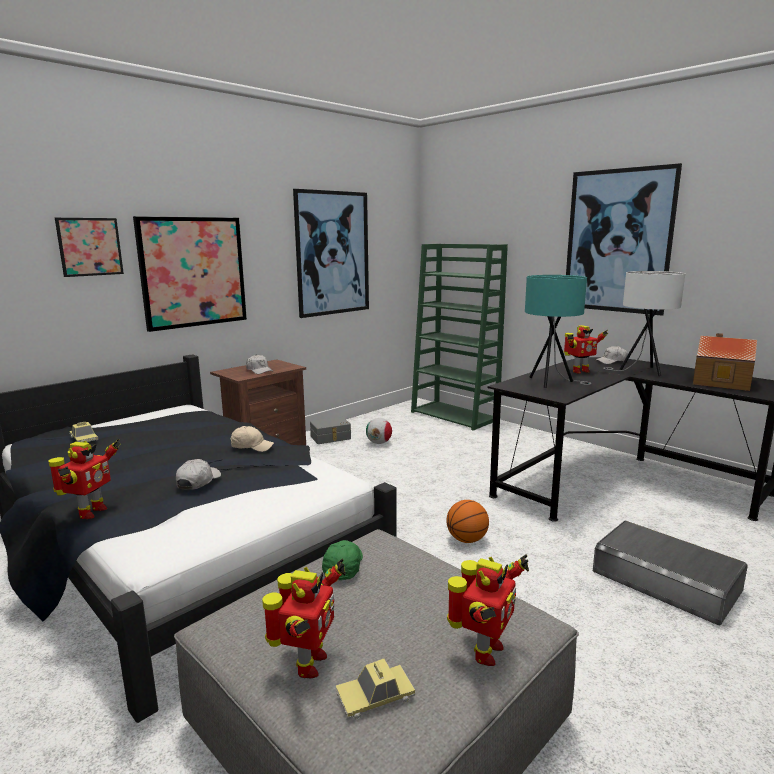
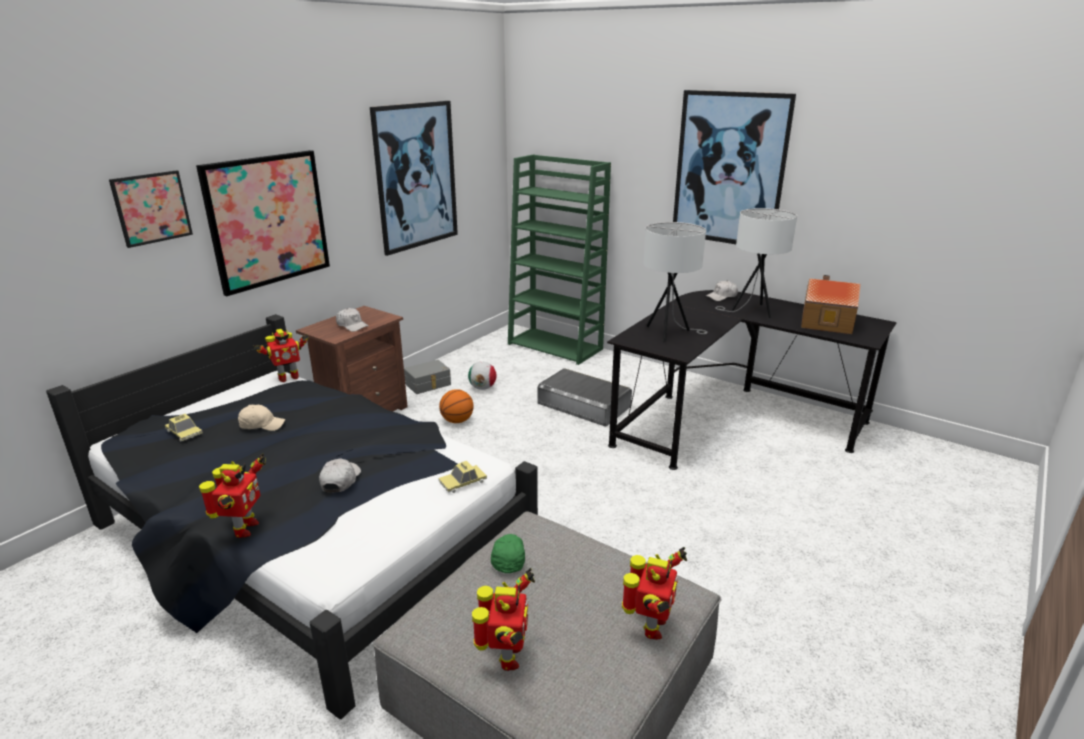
camera: 10 degrees left, 10 degrees up
beige cap [231,426,274,452] -> beige cap moved to [238,405,285,431]
toy car [336,659,415,720] -> toy car moved to [439,461,487,493]
basketball [446,500,489,543] -> basketball moved to [439,389,474,423]
turquoise table lamp [525,275,591,388] -> white table lamp [643,222,708,341]
toy robot [564,325,608,374] -> toy robot moved to [253,329,309,382]
grey storage box [593,520,748,626] -> grey storage box moved to [537,368,632,427]

